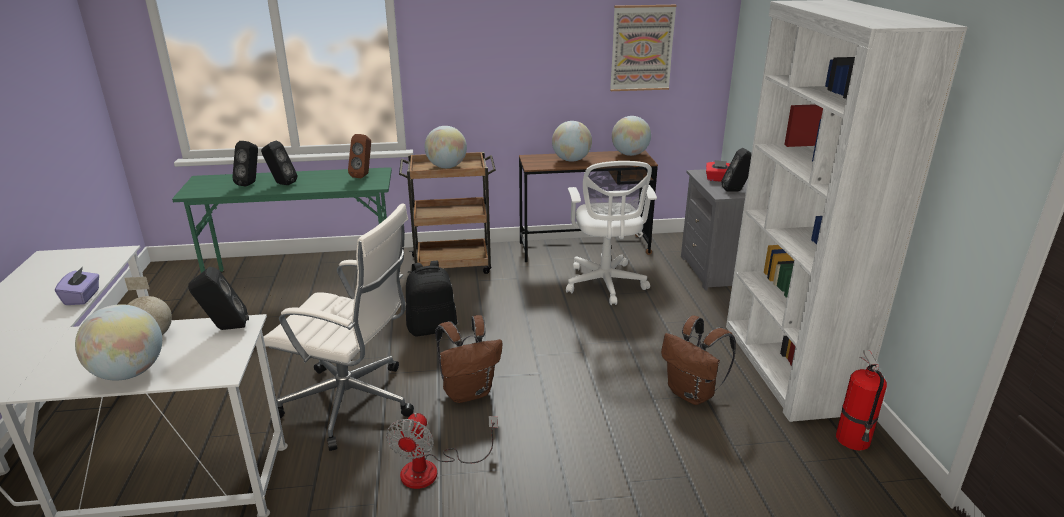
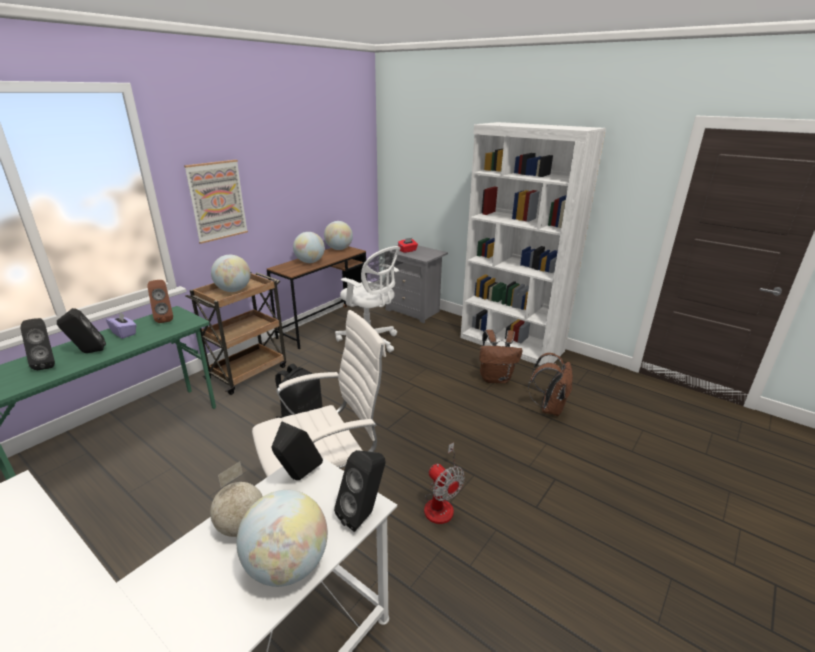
camera: 45 degrees left, 0 degrees up
purple tissue box [55,267,99,305] -> purple tissue box moved to [106,312,137,339]
brown backpack [435,315,502,403] -> brown backpack moved to [528,353,573,417]
picture [610,5,677,91] -> picture moved to [184,160,248,244]
black speaker [722,148,752,192] -> black speaker moved to [334,450,386,532]
fire extinguisher [836,350,887,450] -> none

